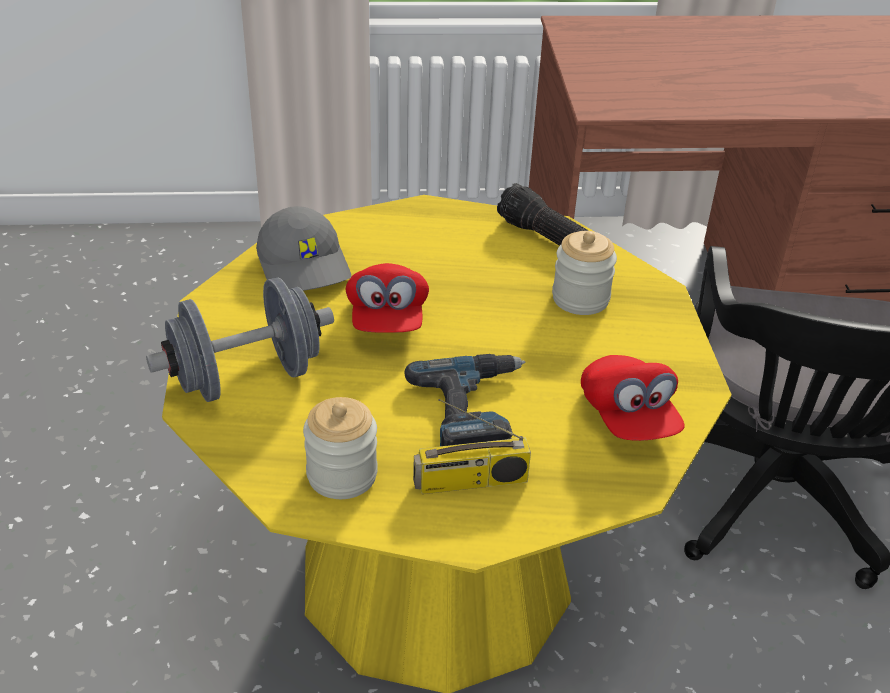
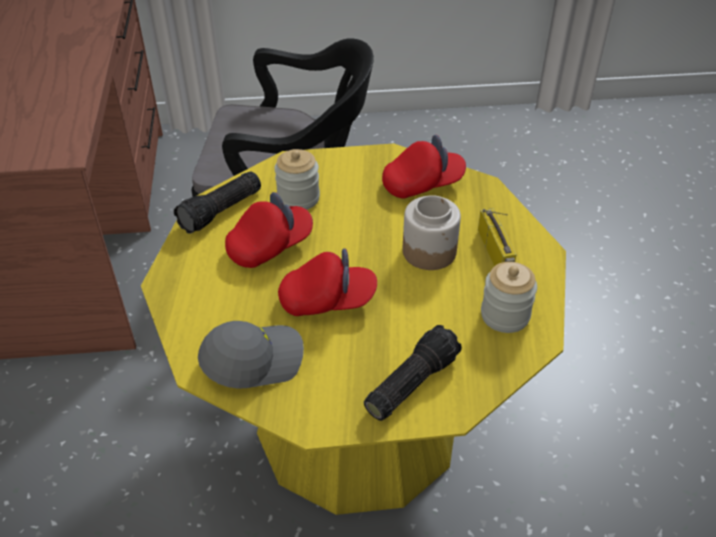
camera: 90 degrees left, 5 degrees up
grey dumbbell [146,277,334,402] -> flashlight [364,325,462,421]
power drill [405,354,526,446] -> jar [403,195,461,270]
none -> red cap [225,192,313,268]

